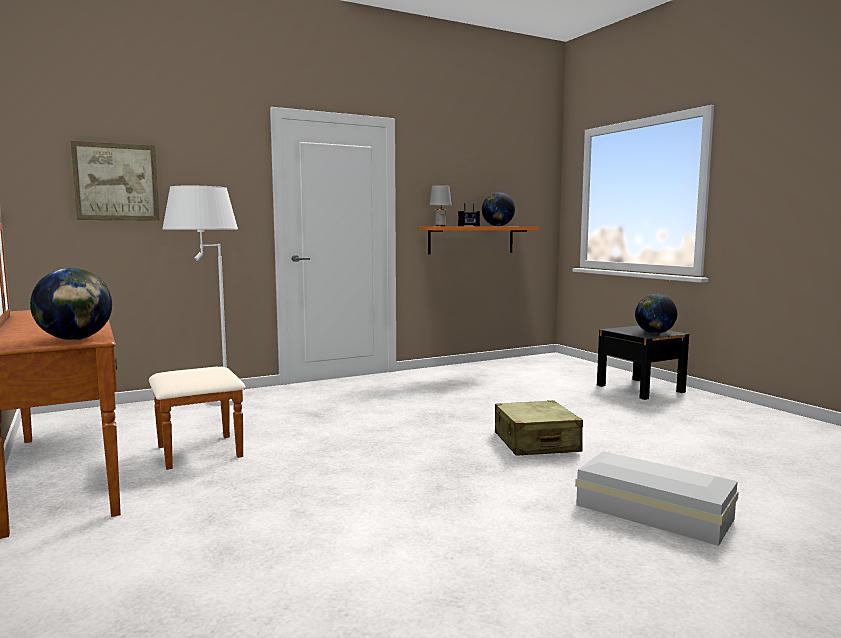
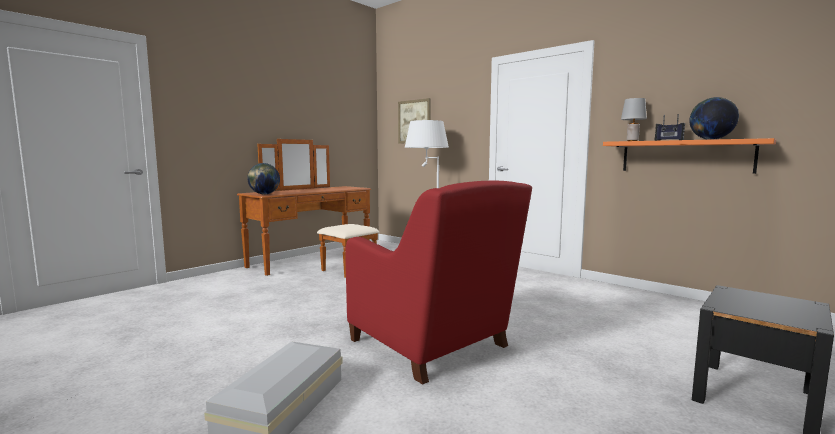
camera: 70 degrees right, 0 degrees up
beige suitcase [495,400,583,456] -> red armchair [345,181,532,385]
globe [635,294,677,334] -> none

